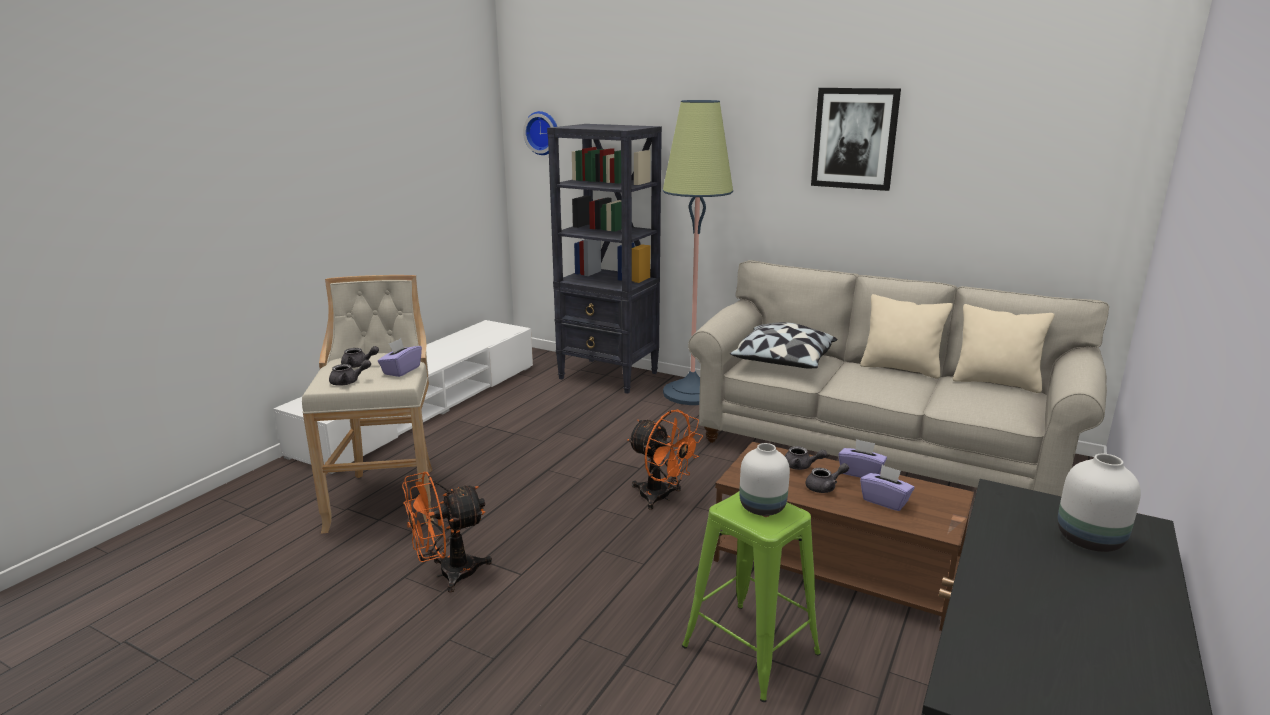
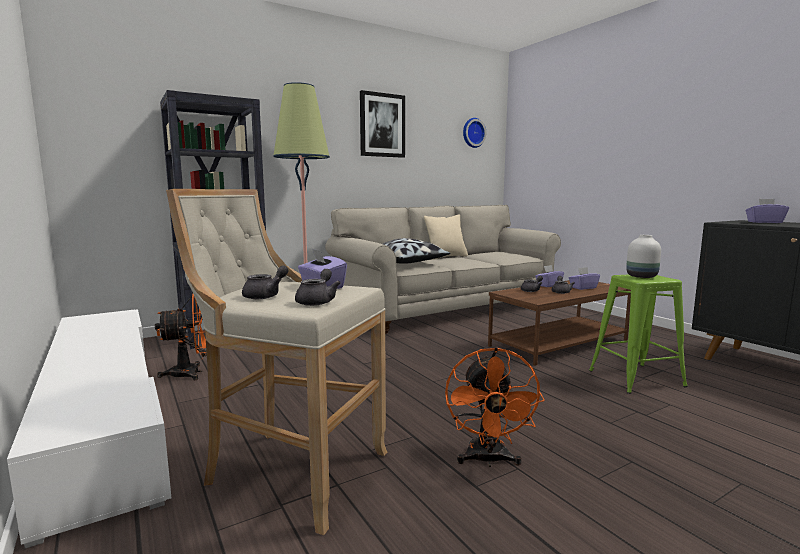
camera: 60 degrees left, 10 degrees down
wall clock [523,111,559,155] -> wall clock moved to [463,118,486,148]
orange fan [627,410,703,510] -> orange fan moved to [155,293,207,380]
beige pillow [953,304,1055,393] -> none
white vase [1057,454,1141,552] -> purple tissue box [746,199,789,223]

